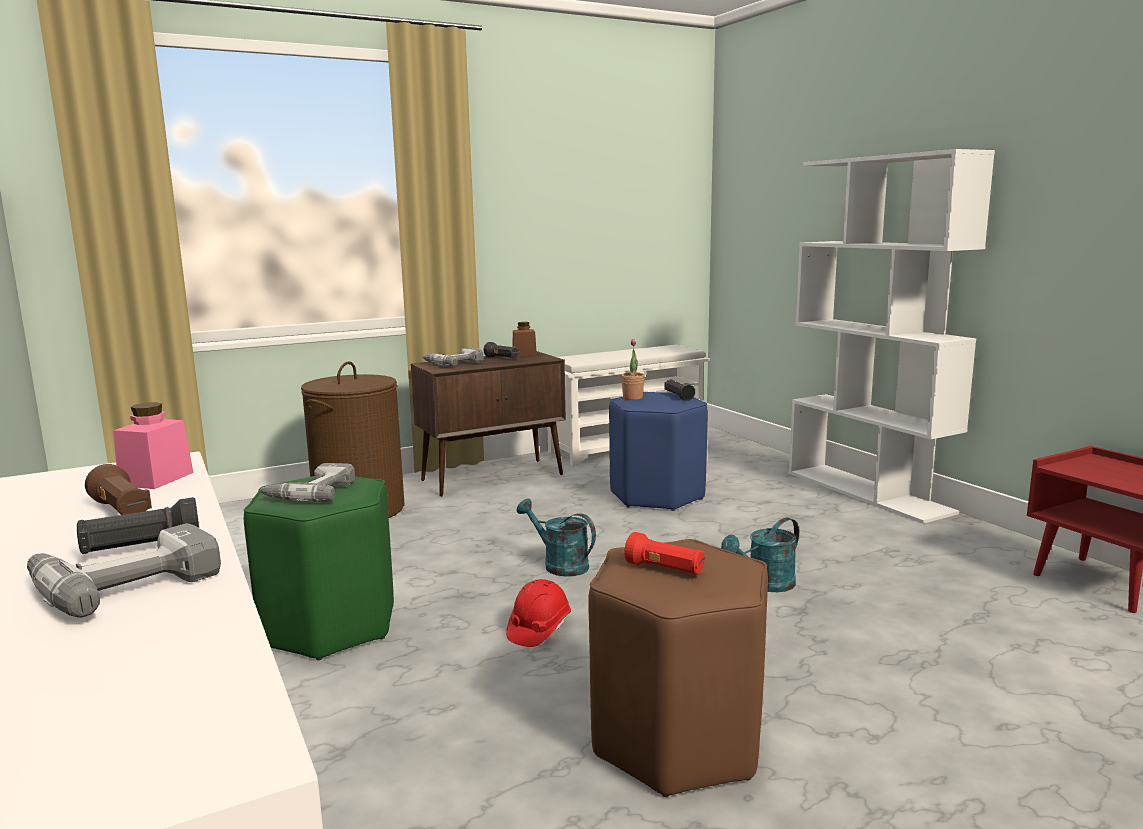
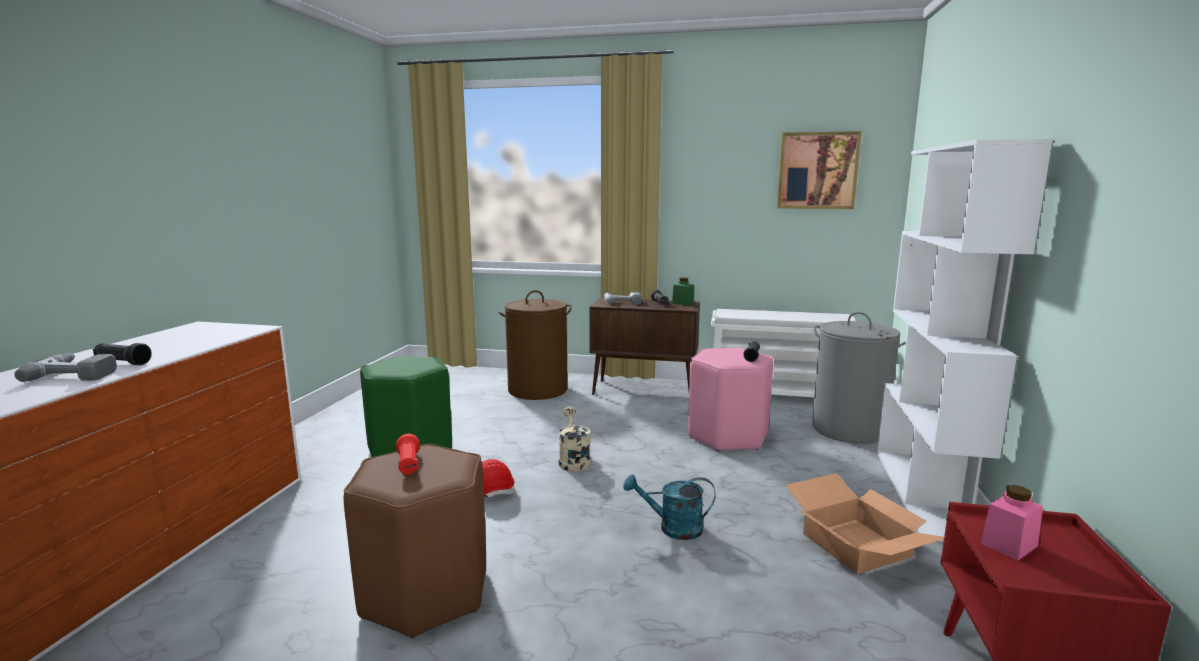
camera: 40 degrees right, 0 degrees up
brown flashlight [85,464,152,515] -> none
pink jar [113,402,193,489] -> pink jar moved to [981,485,1043,560]
power drill [260,463,355,502] -> none
brown jar [513,322,537,356] -> green jar [672,277,694,305]
turquoise watering can [517,499,596,577] -> beige watering can [559,407,591,472]
blue stool [609,392,708,511] -> pink stool [688,348,773,451]
potted plant [621,339,645,400] -> none
none -> picture [777,131,862,209]
none -> cardboard box [785,473,944,574]
none -> grey laundry basket [812,312,906,444]

